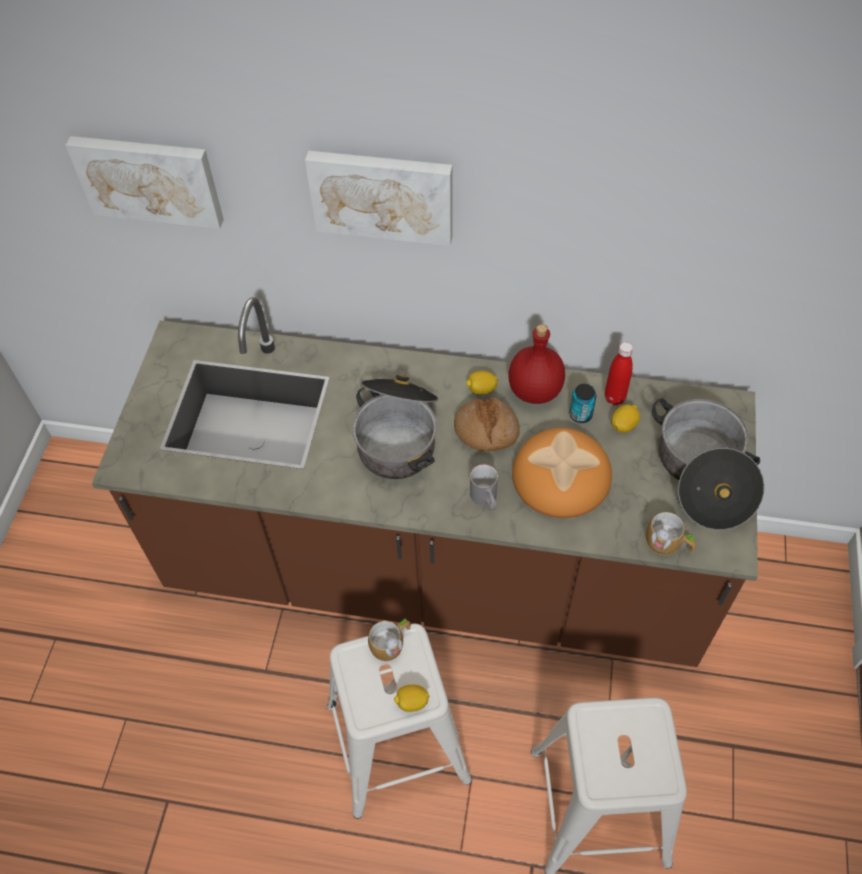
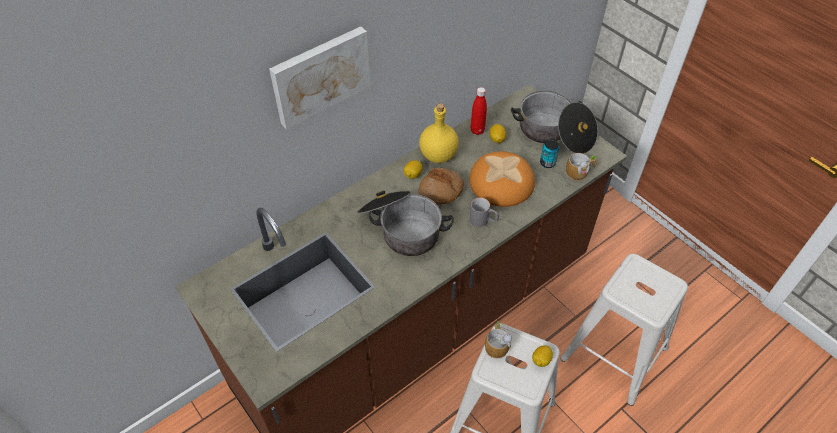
camera: 50 degrees left, 5 degrees down
picture [65,136,224,229] -> none
red bottle [509,324,565,404] -> yellow bottle [419,103,459,163]
can [570,384,596,423] -> can moved to [540,140,559,168]

